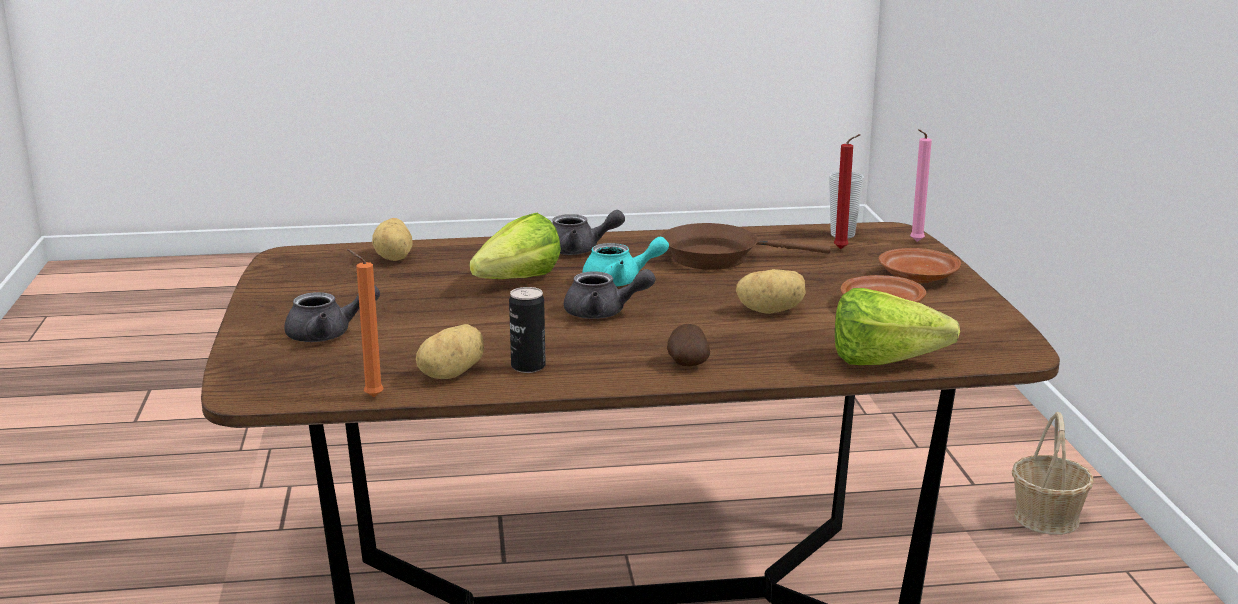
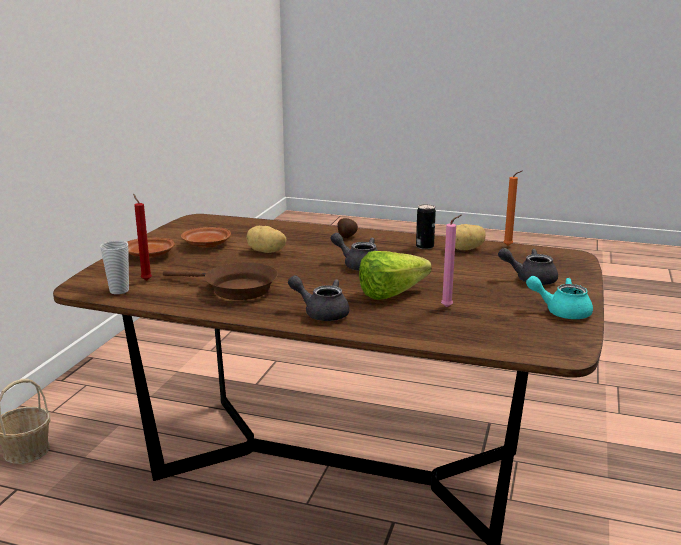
camera: 155 degrees left, 0 degrees up
potato [372,218,413,261] -> none
turquoise teapot [582,236,669,287] -> turquoise teapot moved to [526,276,593,319]
lettuce [835,288,960,365] -> none
pink candle [910,129,932,242] -> pink candle moved to [441,215,462,307]

